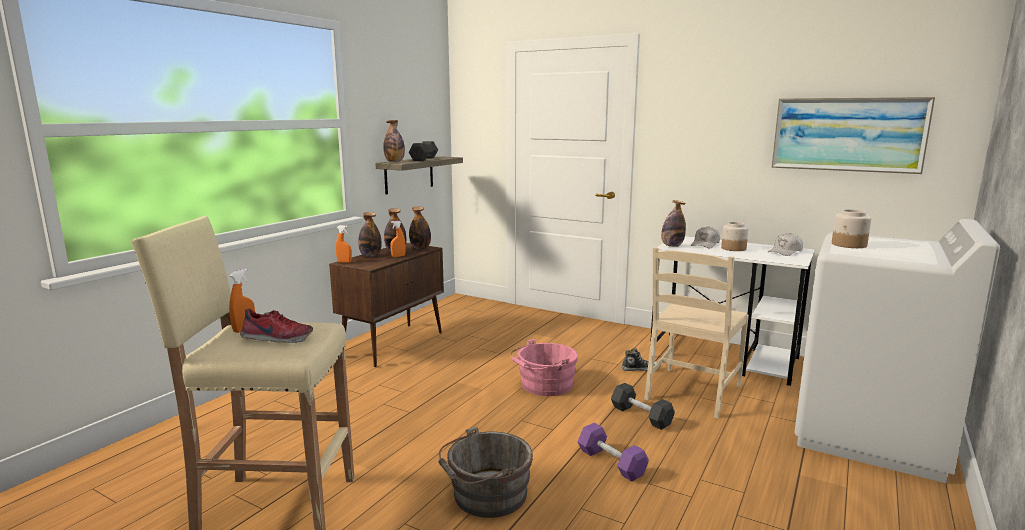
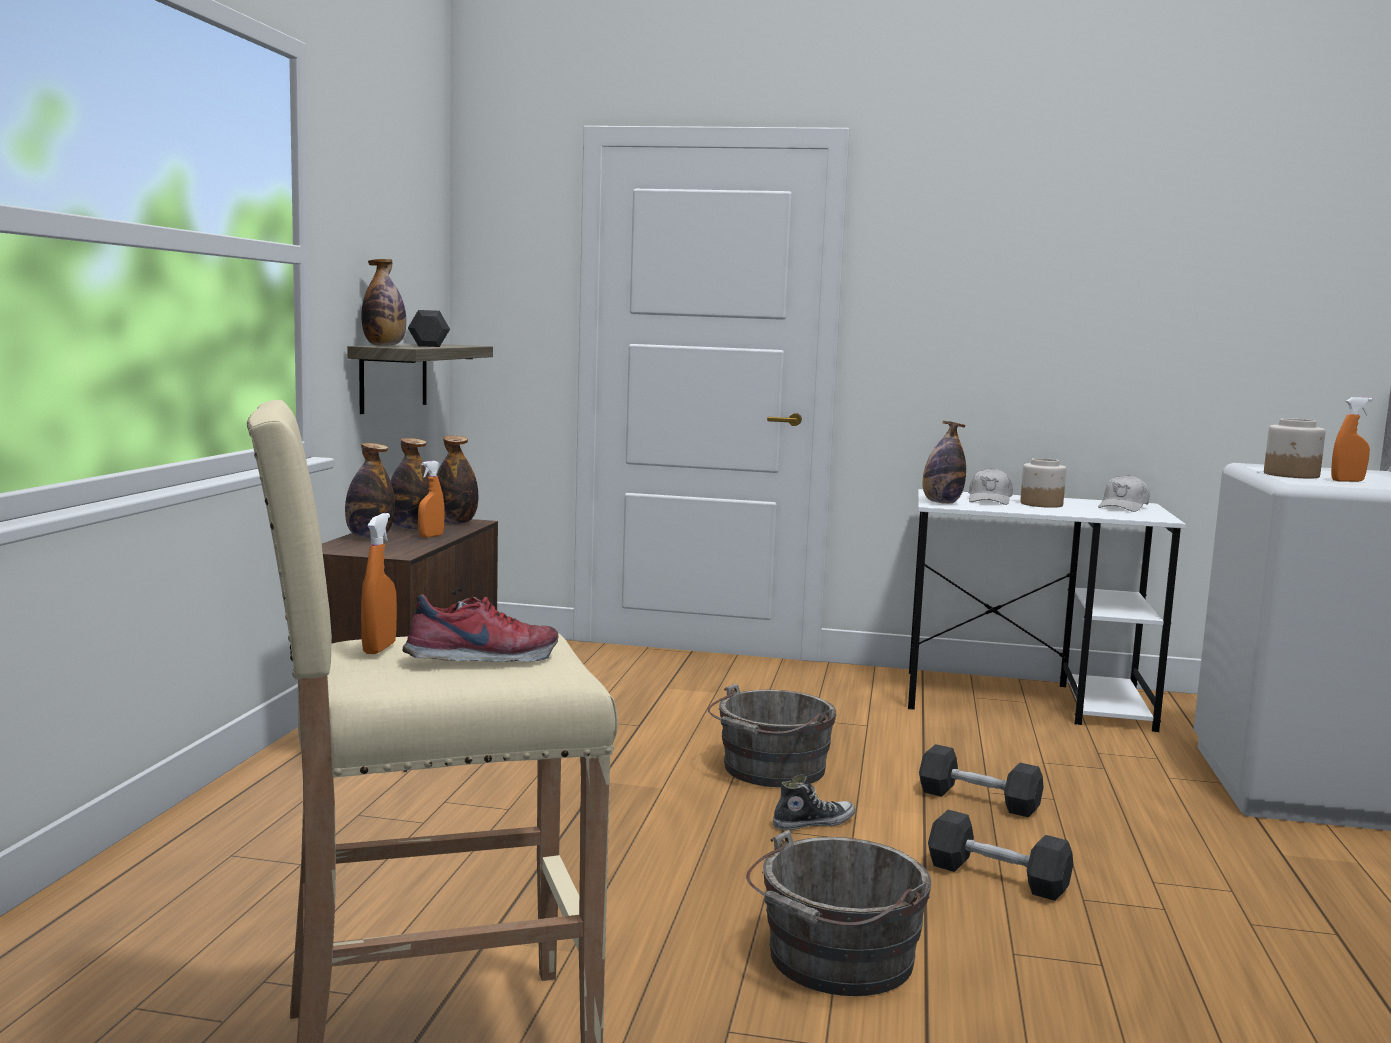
camera: 20 degrees left, 5 degrees down
orange spray bottle [336,225,352,263] -> orange spray bottle moved to [1331,397,1372,482]
pink bucket [511,339,578,396] -> grey bucket [708,684,836,787]
purple dumbbell [577,423,649,482] -> grey dumbbell [928,810,1073,901]
shoe [622,348,661,371] -> shoe moved to [773,774,855,830]
beige chair [644,247,749,418] -> none
picture [771,97,935,174] -> none

